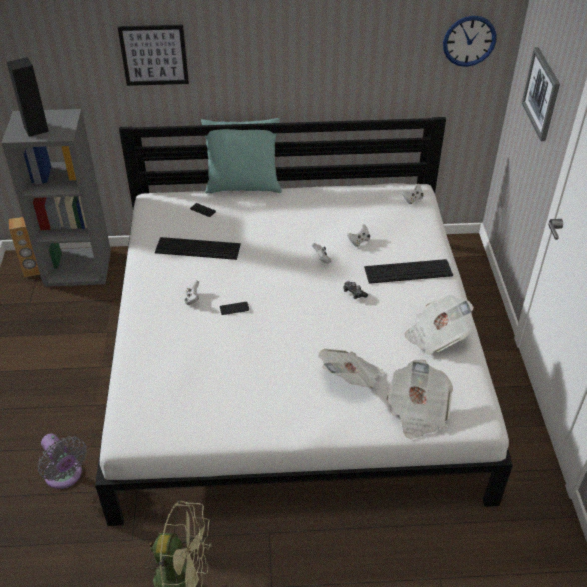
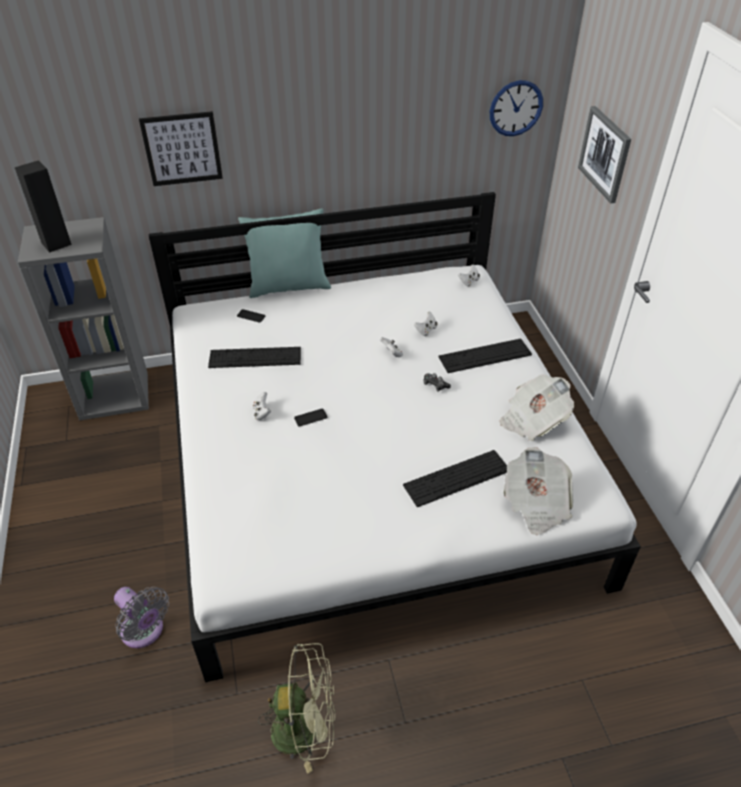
camera: 10 degrees left, 0 degrees up
brown speaker [9,217,40,277] -> none
newspaper [318,349,384,388] -> keyboard [403,450,507,507]

